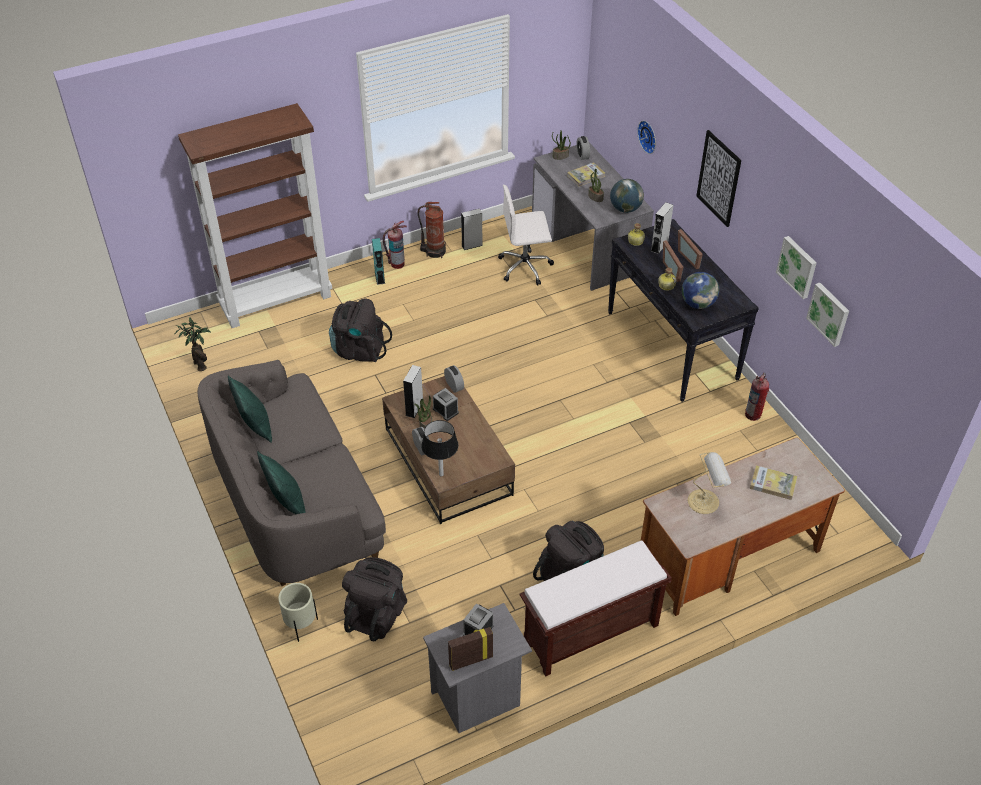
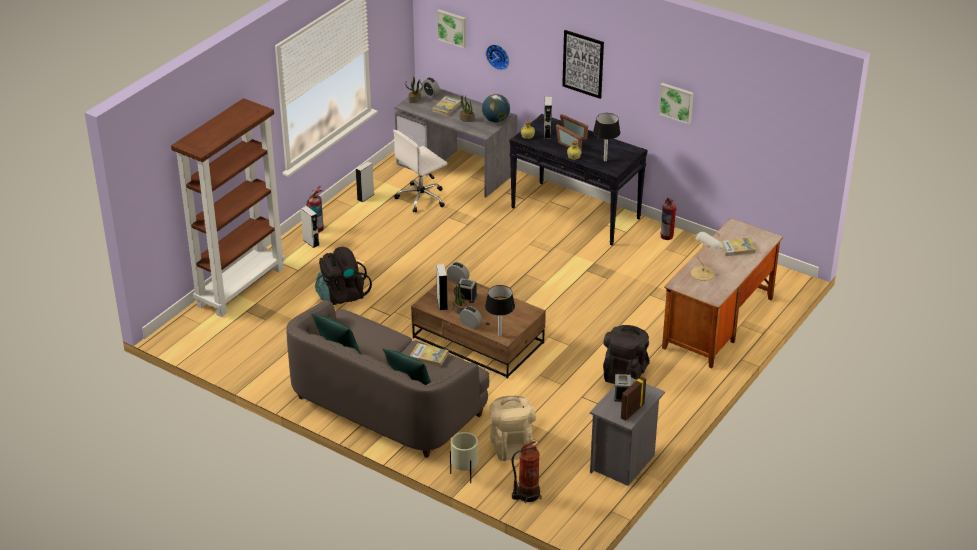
camera: 30 degrees left, 10 degrees down
potted plant [174,317,211,371] -> none
black backpack [342,557,407,641] -> beige backpack [490,395,536,461]
turquoise speaker [372,238,385,285] -> grey speaker [301,206,320,248]
fire extinguisher [418,202,446,258] -> fire extinguisher moved to [512,441,541,503]
brown bench [520,540,672,677] -> none
globe [682,272,719,309] -> black table lamp [593,113,620,162]
picture [806,283,849,347] -> picture moved to [437,9,466,48]
none -> book [410,343,449,367]

